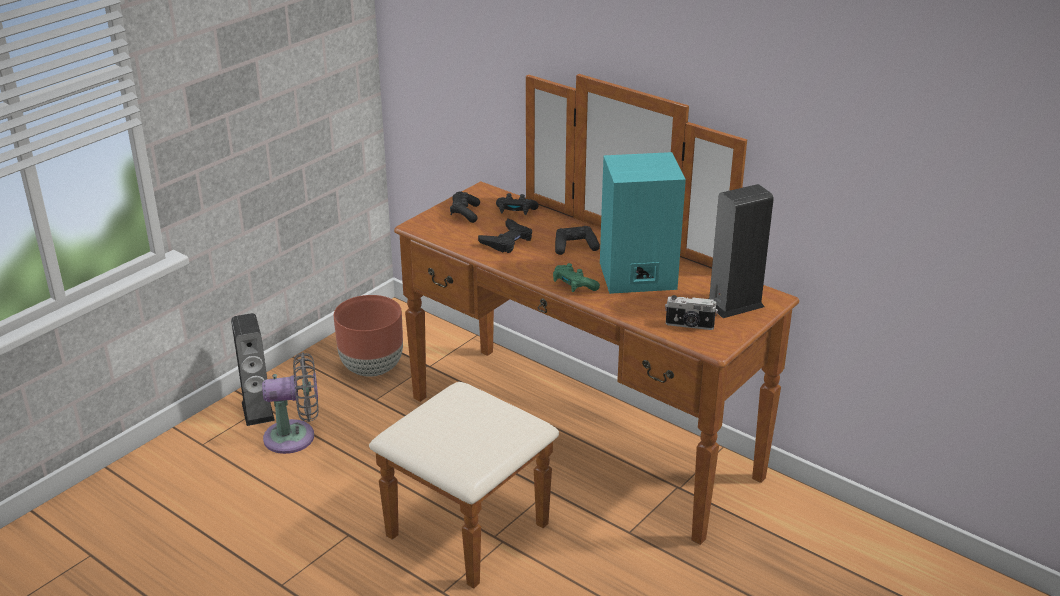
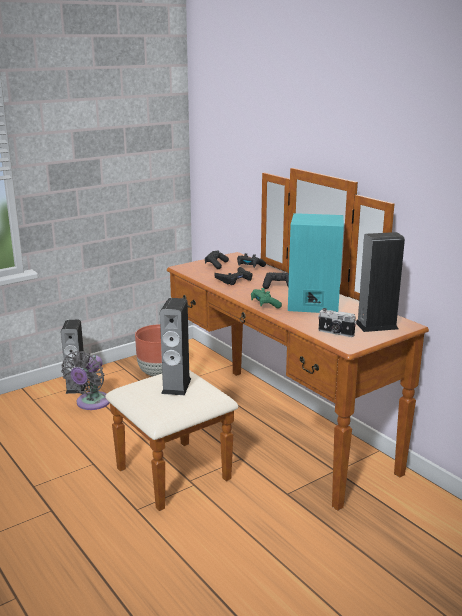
camera: 15 degrees right, 10 degrees down
grey fan [262,352,319,454] -> grey fan turned 105 degrees clockwise [61,351,110,410]
none -> speaker [160,298,191,395]

